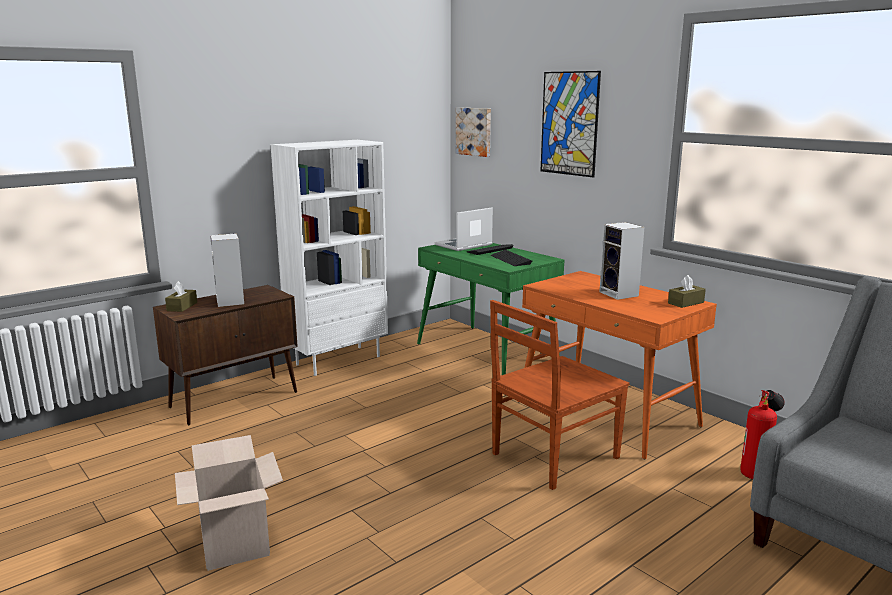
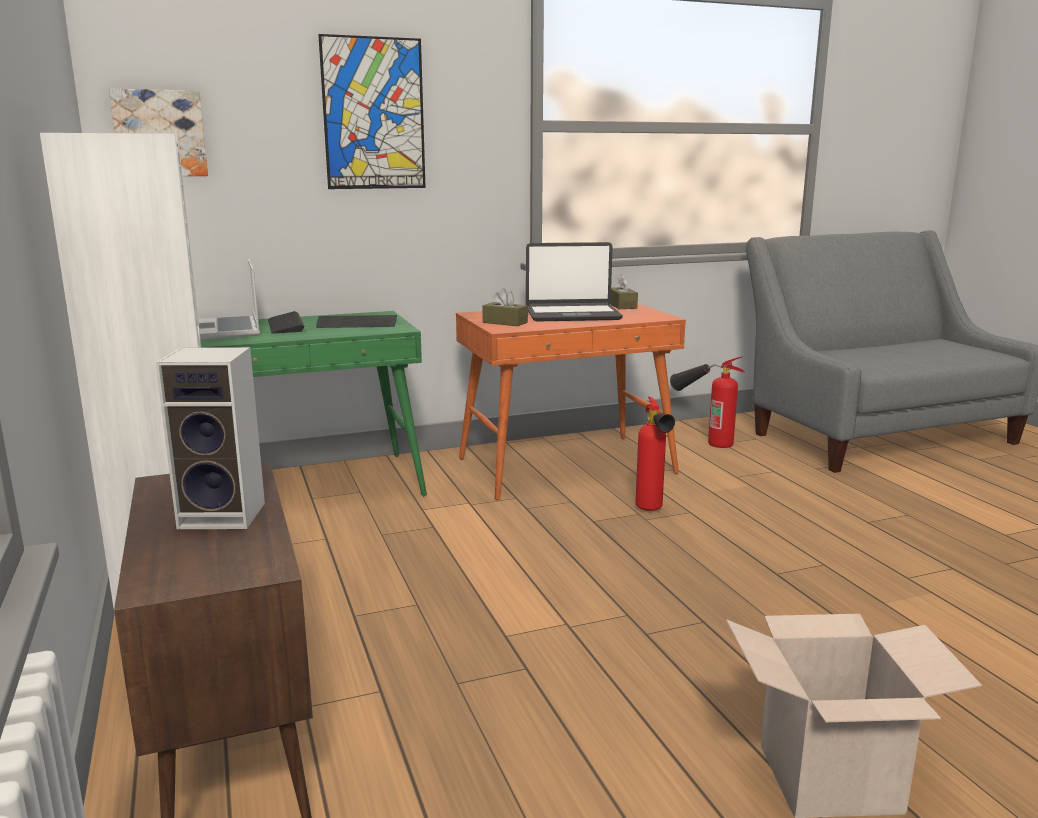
camera: 70 degrees left, 0 degrees up
brown tissue box [165,281,197,312] -> brown tissue box moved to [482,288,528,326]
brown chair [490,300,630,490] -> fire extinguisher [635,396,675,511]
speaker [600,222,645,300] -> laptop [526,242,623,321]

